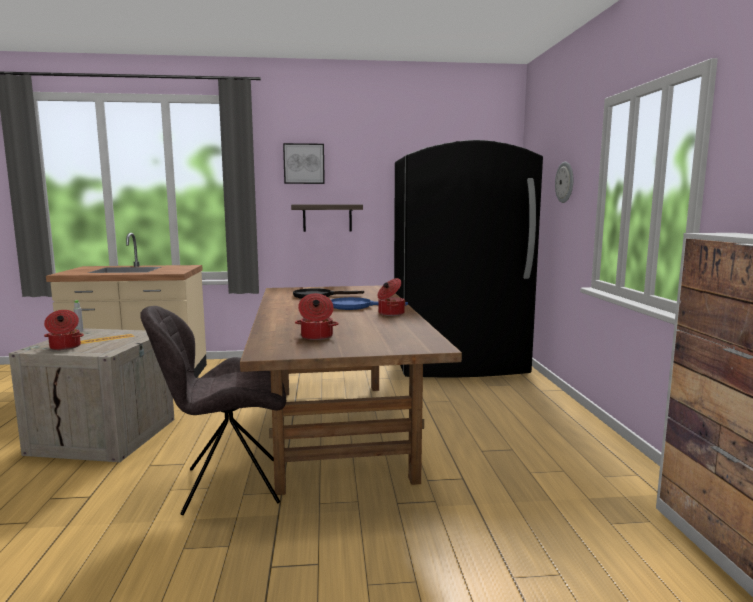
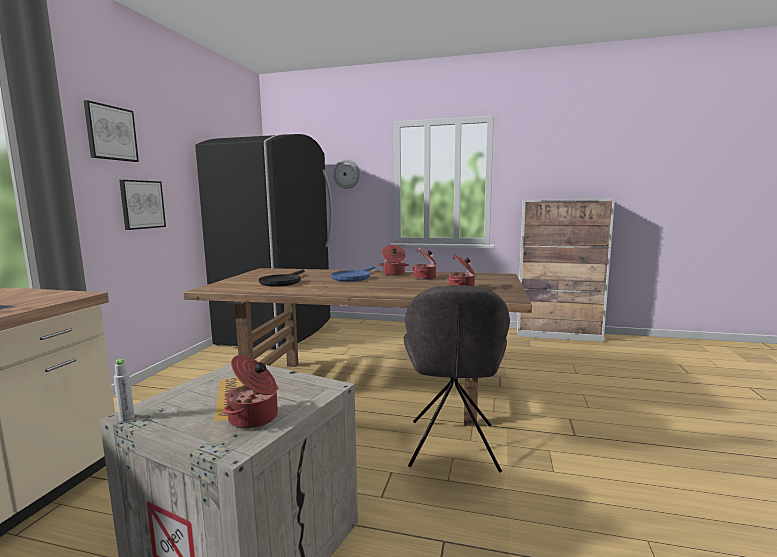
camera: 70 degrees left, 0 degrees up
shelf [291,205,363,232] -> picture [119,180,166,230]
none -> cooking pot [412,248,436,280]

